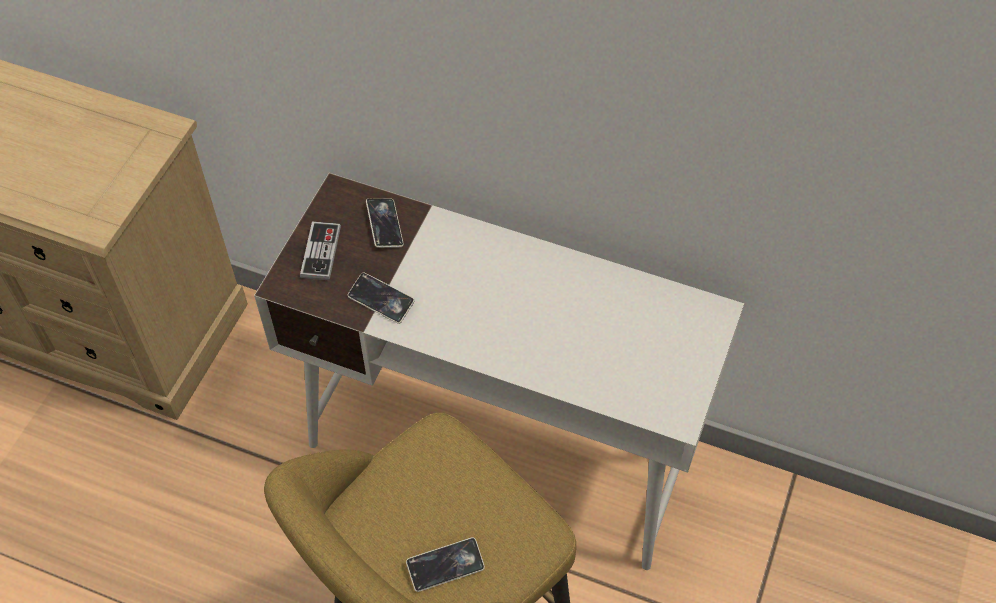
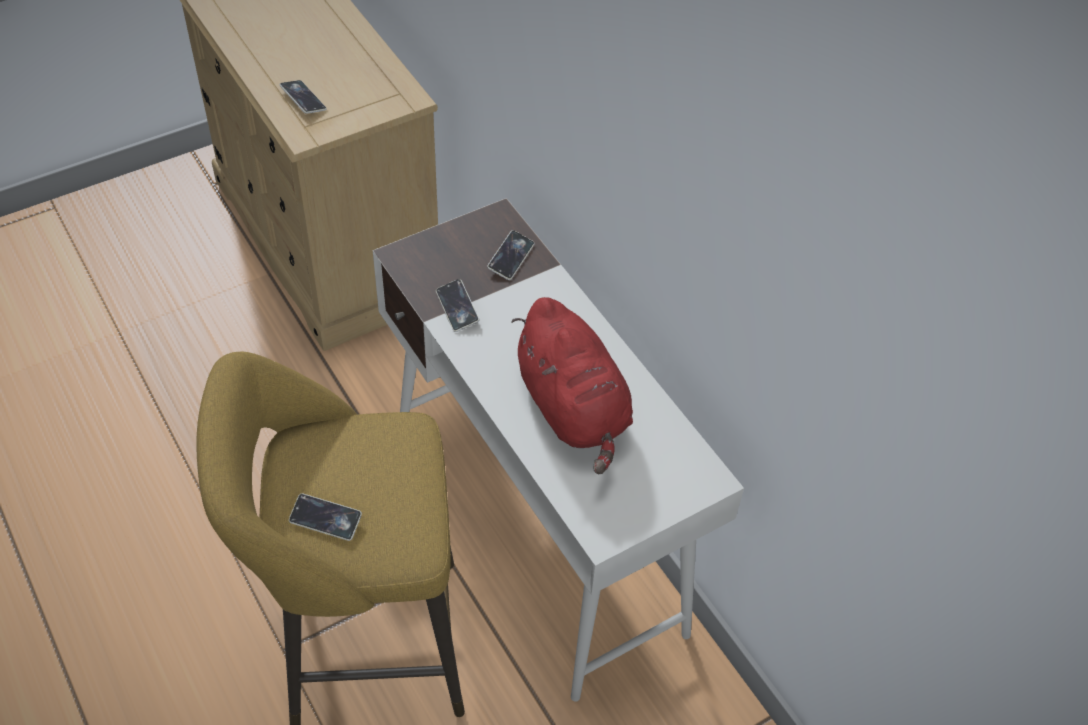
camera: 35 degrees right, 5 degrees down
game controller [300,222,341,280] -> none
none -> phone [279,80,327,114]
none -> red plush toy [511,297,633,475]

